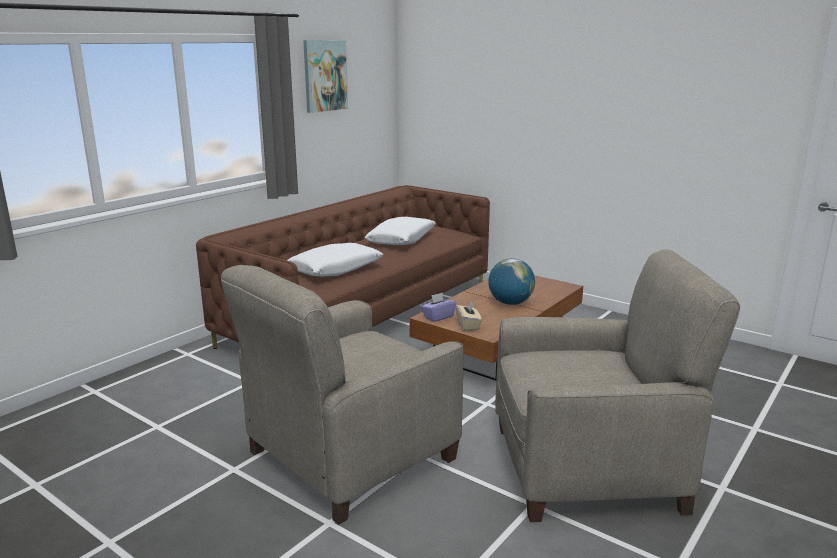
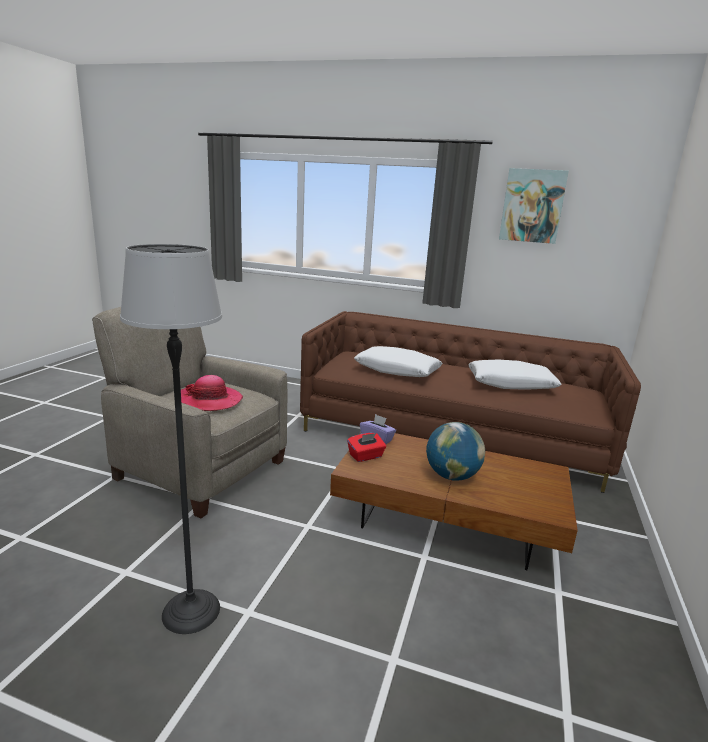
camera: 70 degrees right, 0 degrees up
beige tissue box [456,302,482,331] -> red tissue box [347,433,386,462]
beige armchair [495,250,740,522] -> floor lamp [120,244,222,634]
none -> hat [181,375,243,411]

